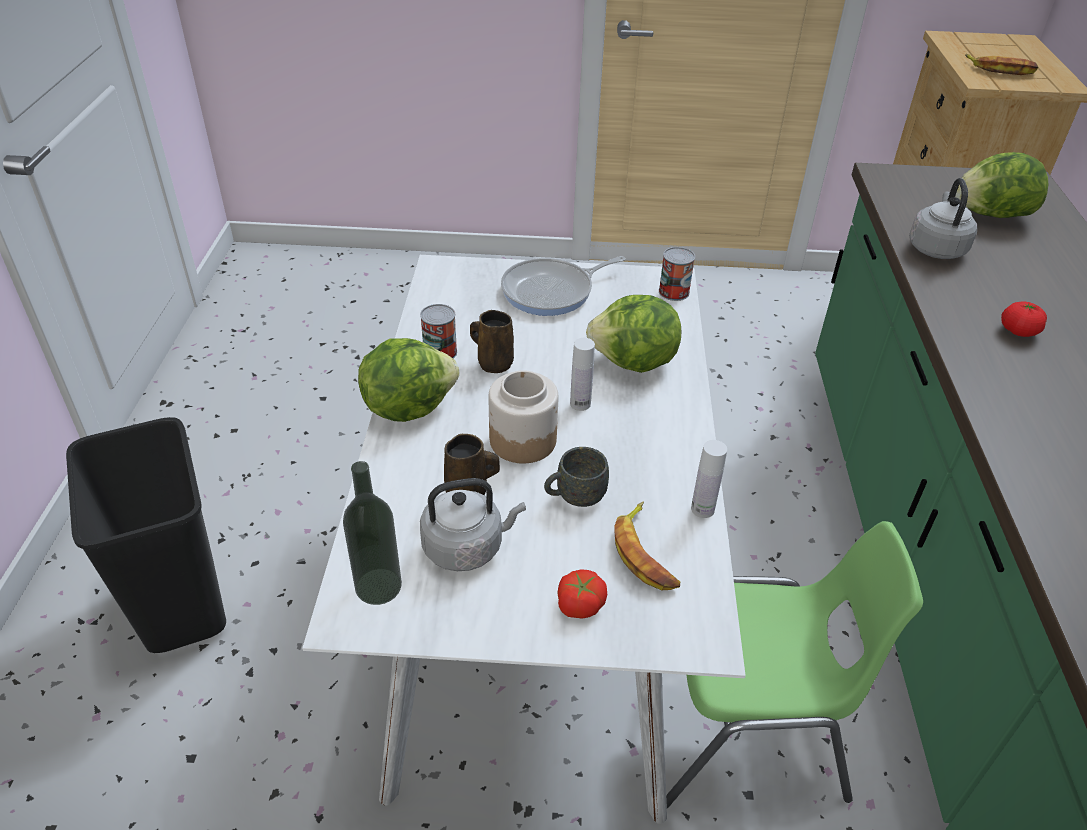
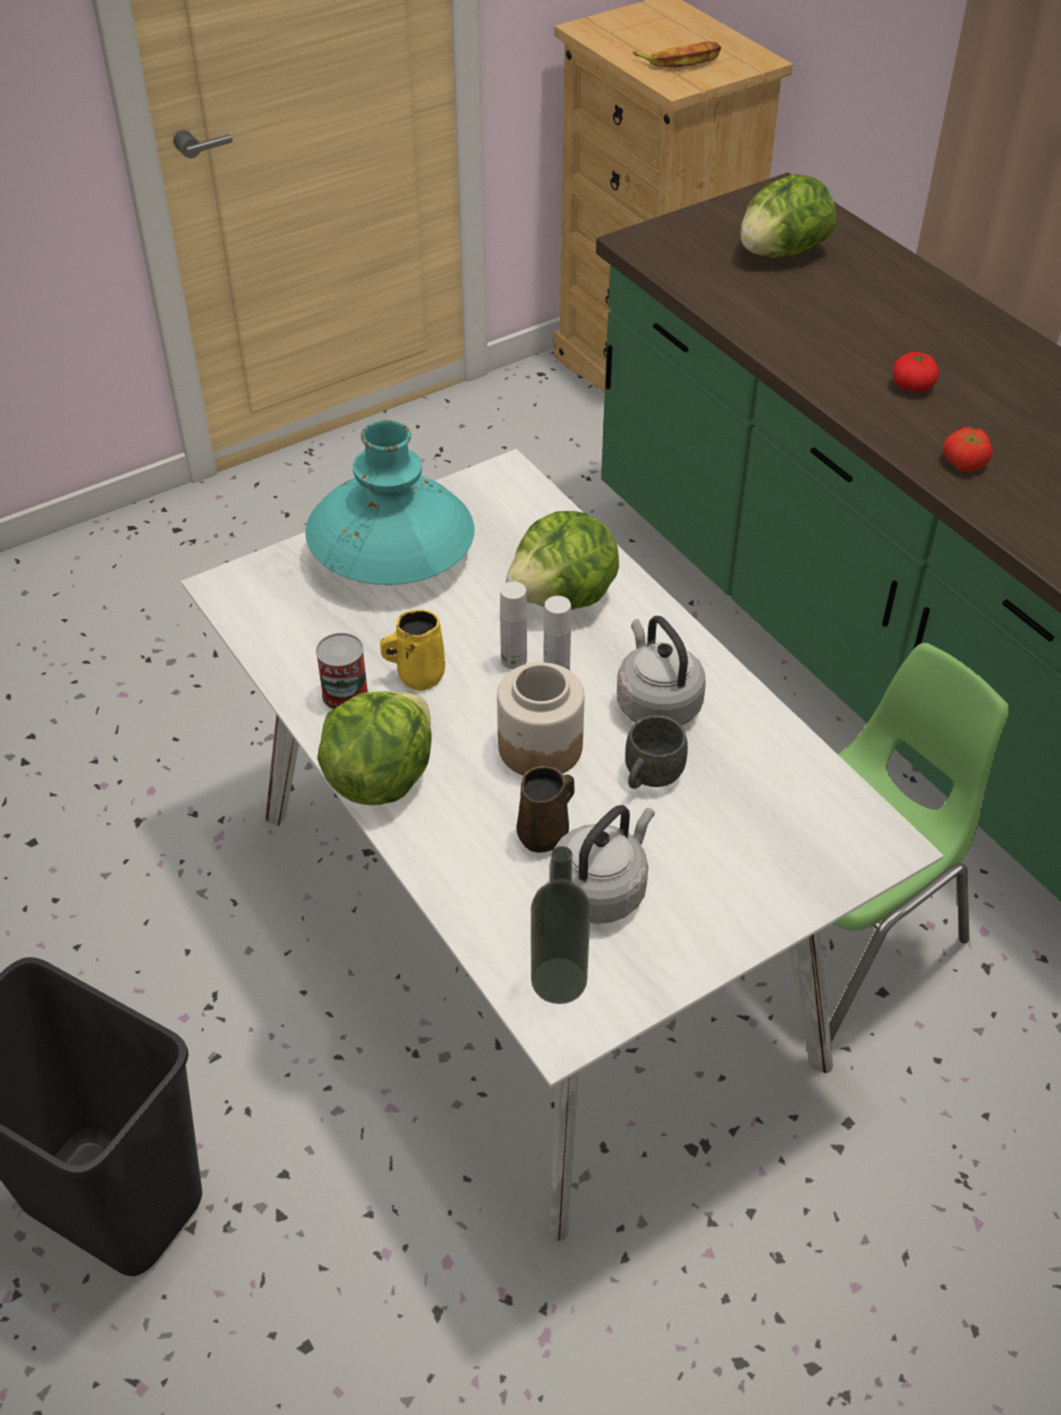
camera: 35 degrees left, 5 degrees up
brown mug [470,310,514,373] -> yellow mug [380,609,445,691]
frying pan [501,256,626,316] -> turquoise vase [305,420,474,585]
tomato [557,569,607,619] -> tomato moved to [943,427,993,472]
banana [615,501,680,590] -> none
can [659,247,695,301] -> none
white bottle [691,440,727,518] -> white bottle moved to [500,581,527,669]
grey kettle [910,178,977,259] -> grey kettle moved to [617,616,706,726]

